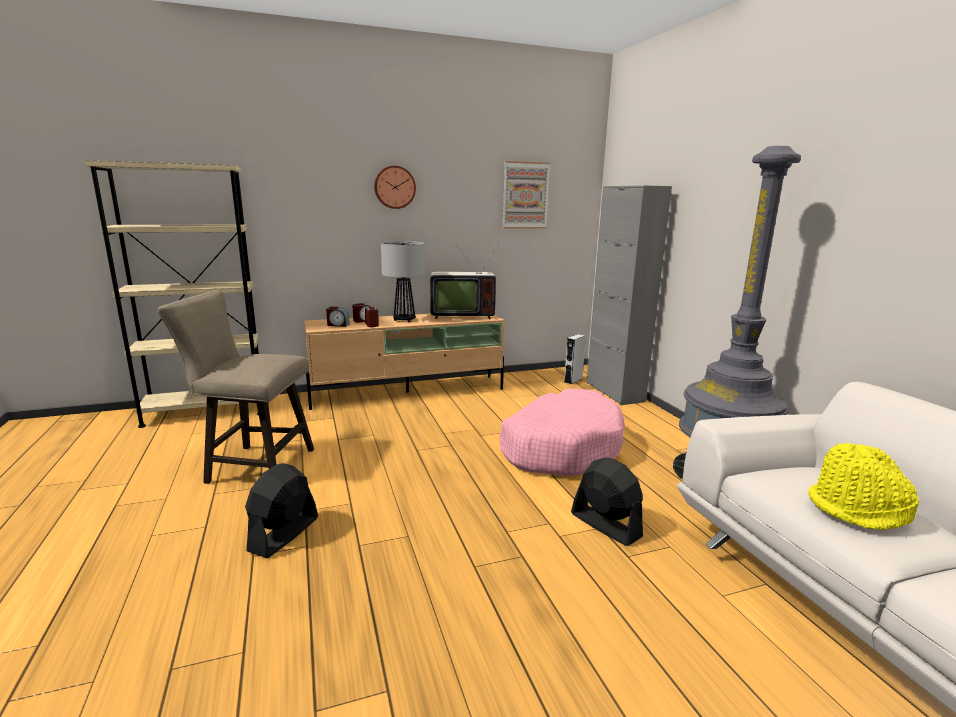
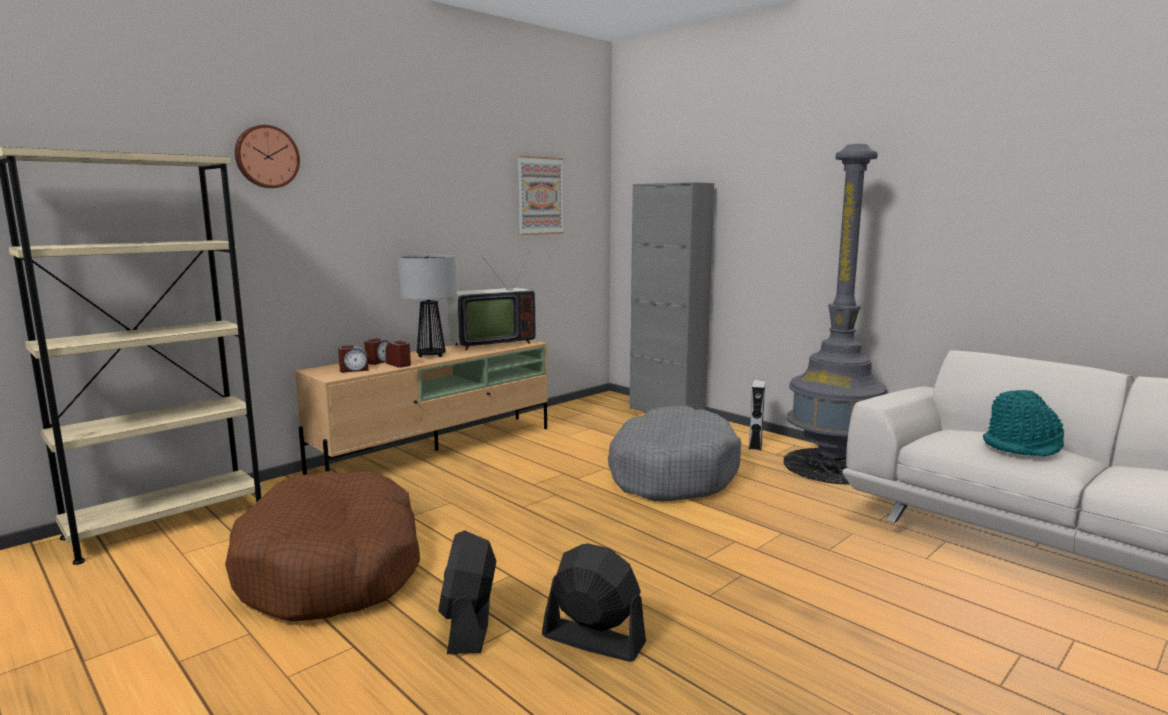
camera: 25 degrees left, 5 degrees down
beige stool [158,290,314,484] -> brown dog bed [225,471,420,621]
wall clock [374,166,416,209] -> wall clock moved to [235,125,300,188]
pink dog bed [499,389,625,476] -> grey dog bed [608,406,741,501]
grey speaker [564,334,586,384] -> grey speaker moved to [749,380,765,450]
black fan [571,457,643,546] -> black fan moved to [542,544,646,662]
yellow hat [808,443,919,530] -> turquoise hat [983,390,1064,456]

